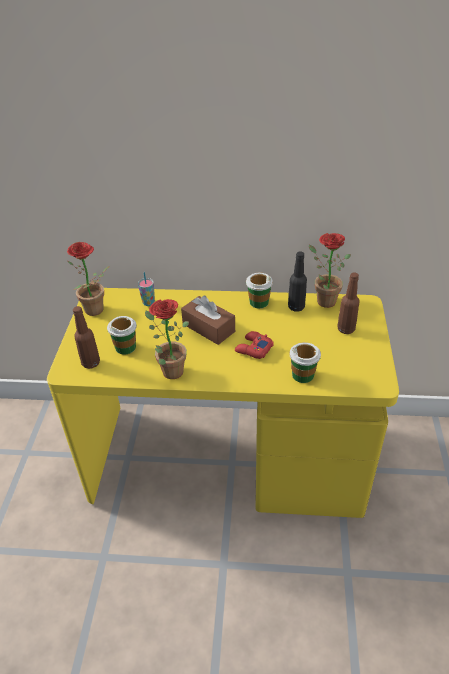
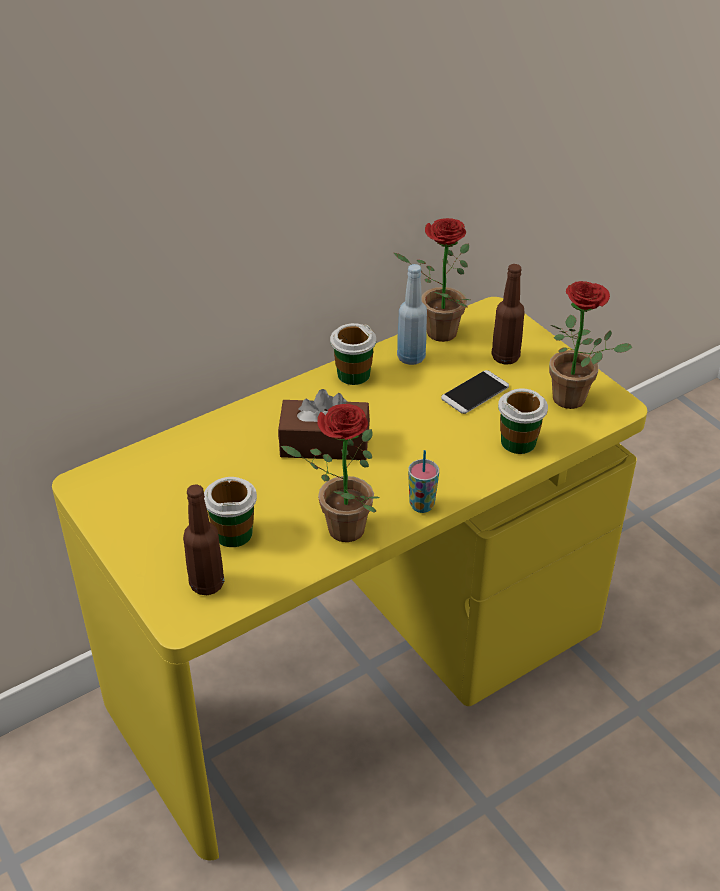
camera: 40 degrees left, 0 degrees up
potted plant [67,242,109,316] -> potted plant moved to [549,281,632,409]
cup [138,272,155,306] -> cup moved to [408,450,439,513]
red game controller [235,331,274,359] -> none
black bottle [288,251,307,312] -> blue bottle [397,264,427,365]
none -> phone [441,370,509,414]

